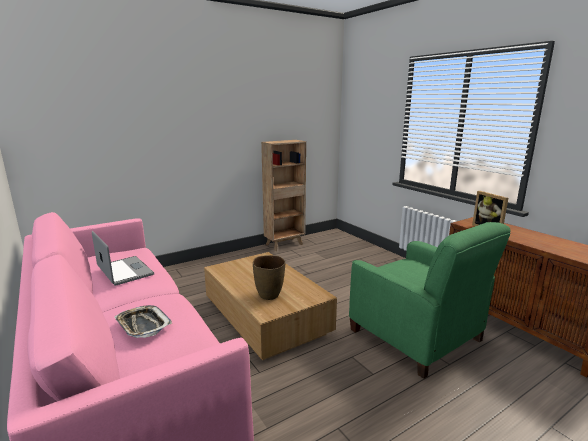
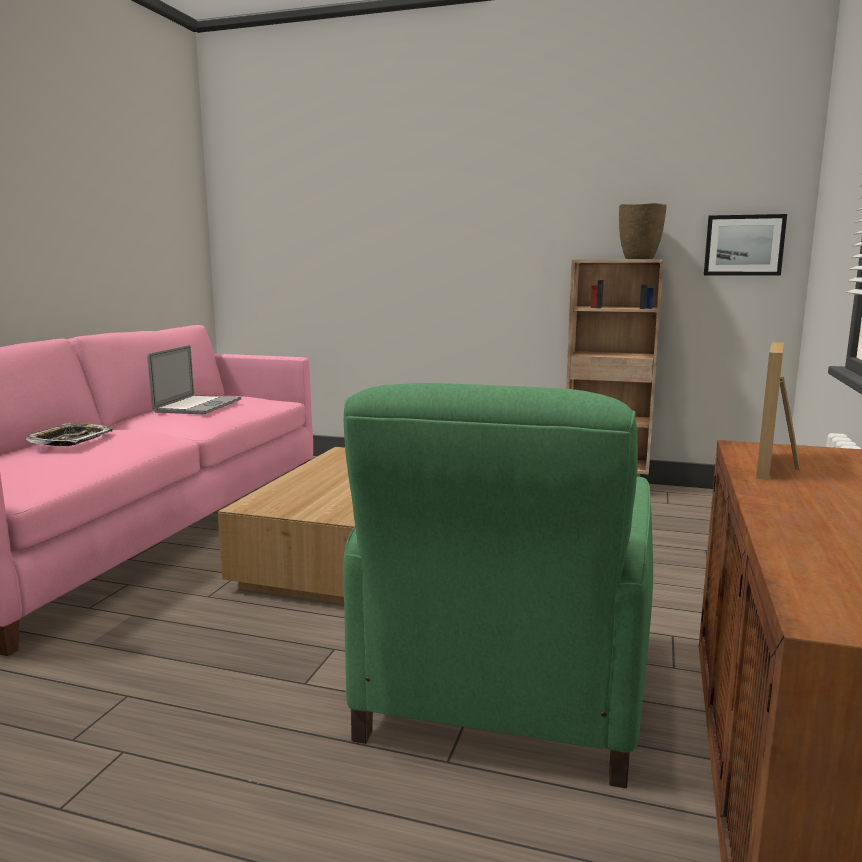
camera: 50 degrees right, 5 degrees down
brown vase [253,255,285,300] -> brown vase moved to [619,203,667,259]
none -> picture [704,214,787,276]

